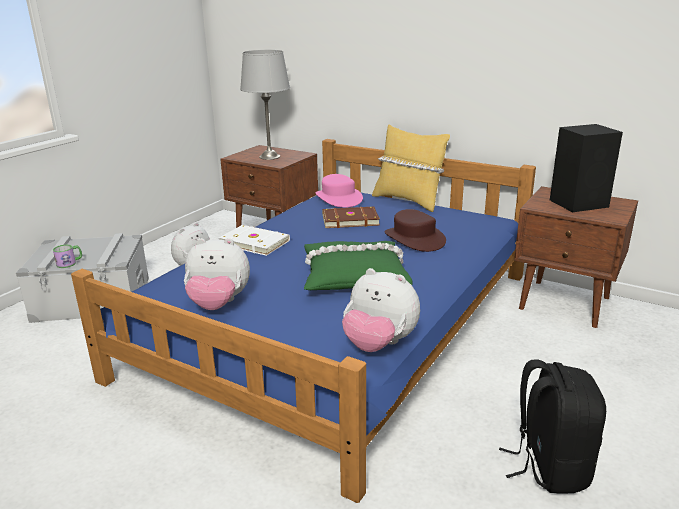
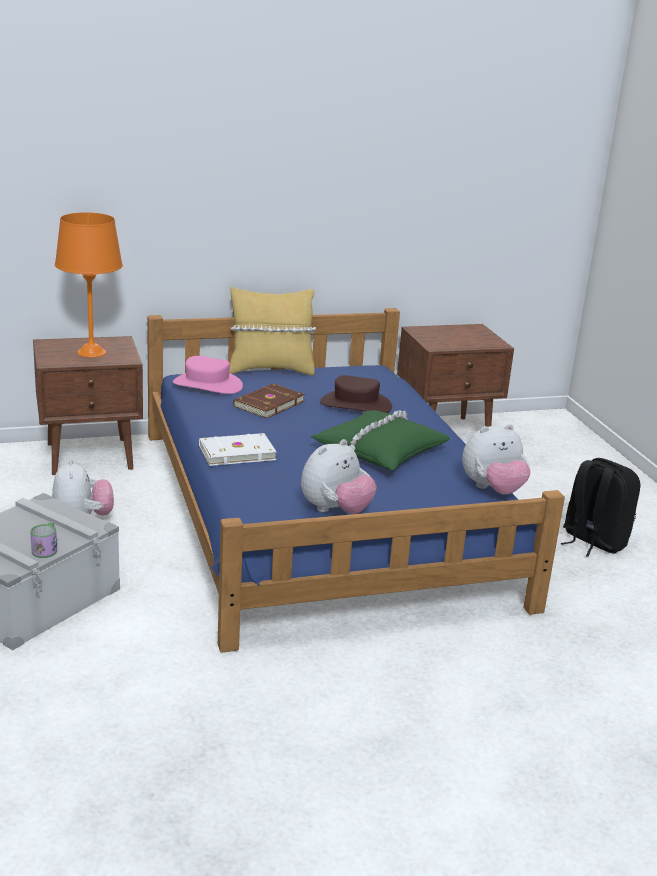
camera: 50 degrees left, 0 degrees up
grey table lamp [240,50,290,160] -> orange table lamp [55,212,123,358]
black speaker [550,124,623,212] -> none

